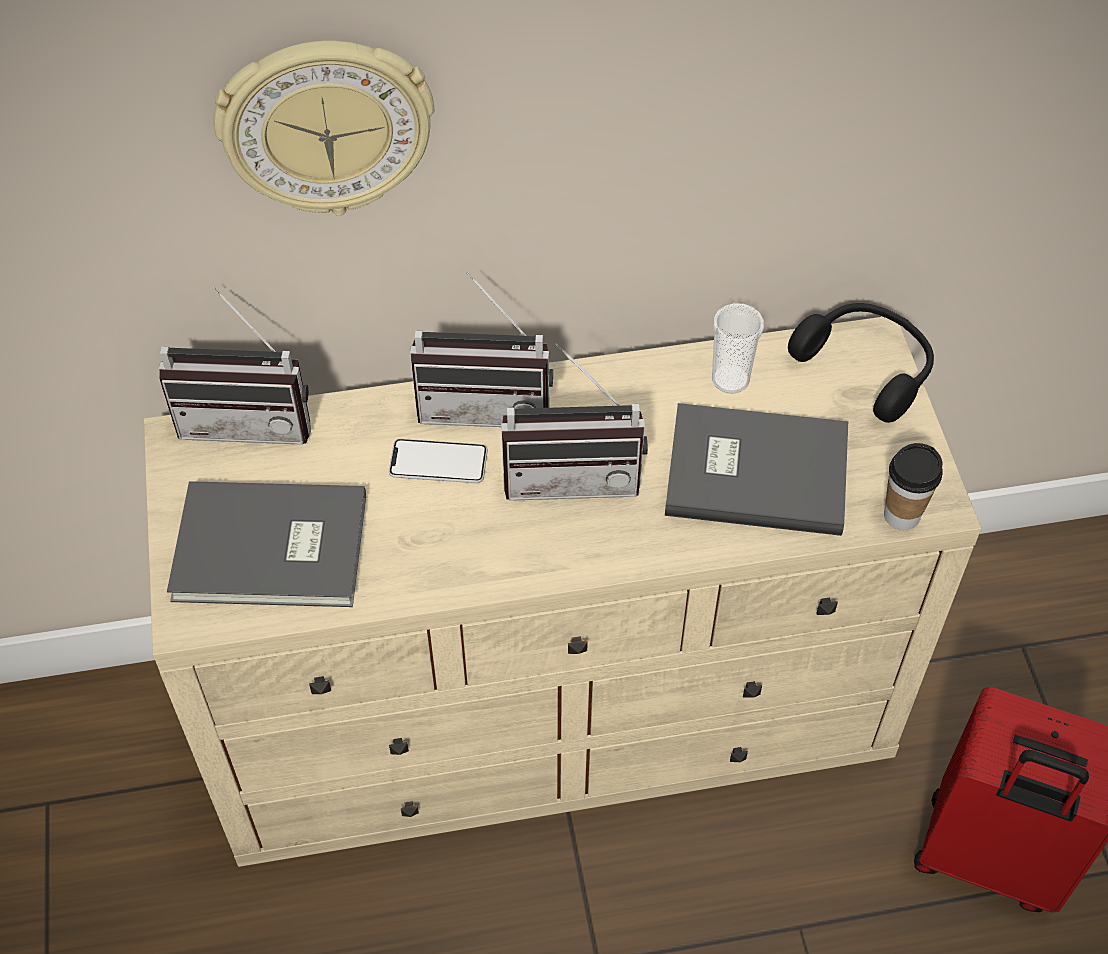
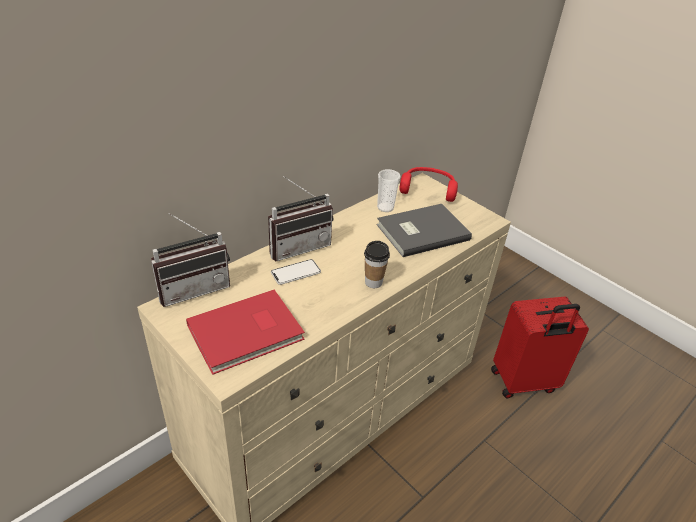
camera: 35 degrees left, 15 degrees down
grey book [167,481,366,607] -> red book [186,290,305,375]
wall clock [214,41,434,216] -> none
radio [501,343,648,501] -> none
black headphones [788,303,934,423] -> red headphones [400,167,458,202]
cup [884,443,943,530] -> cup moved to [364,241,390,288]

